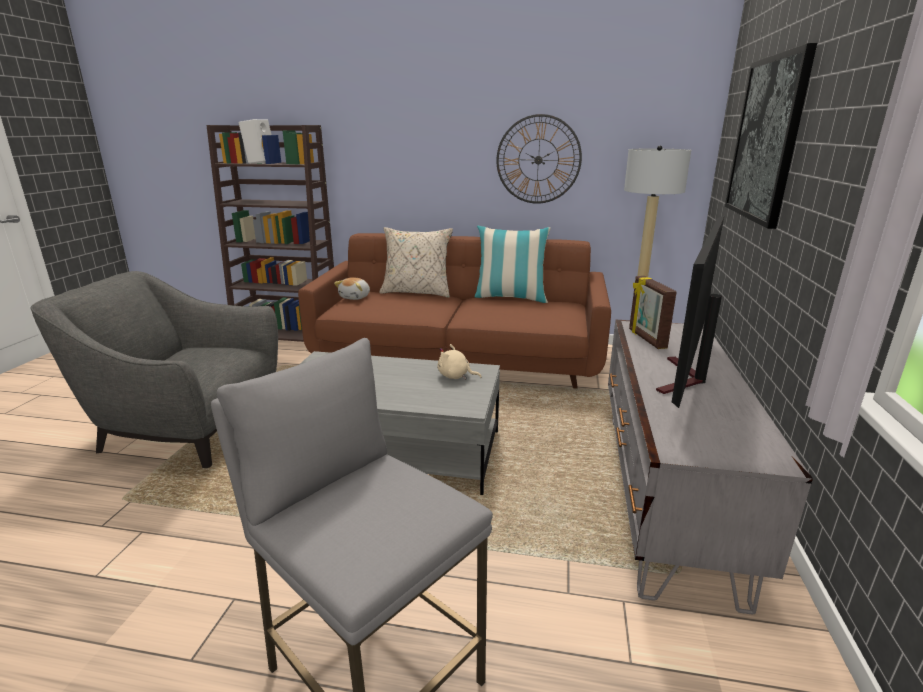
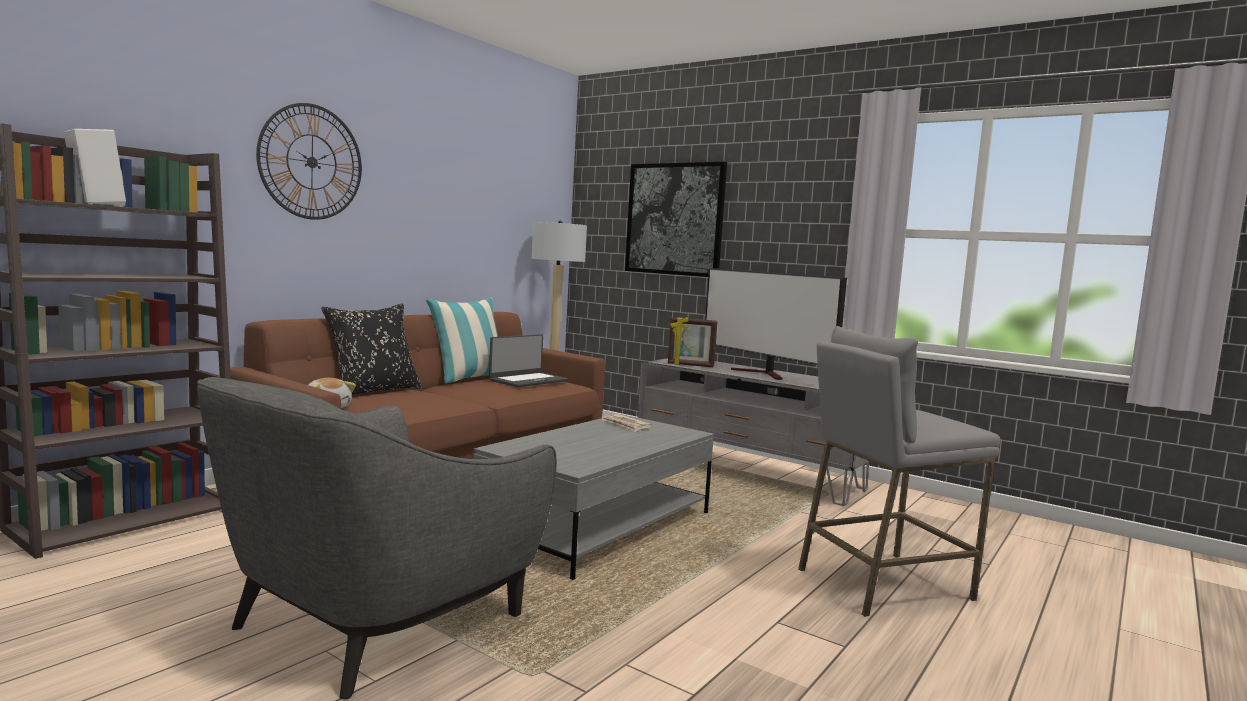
camera: 65 degrees left, 15 degrees down
beige pillow [380,227,453,298] -> black pillow [321,304,422,396]
beige plush toy [437,344,482,380] -> newspaper [602,414,652,432]
wall clock [496,114,582,204] -> wall clock moved to [256,103,362,220]
none -> laptop [489,334,568,387]

